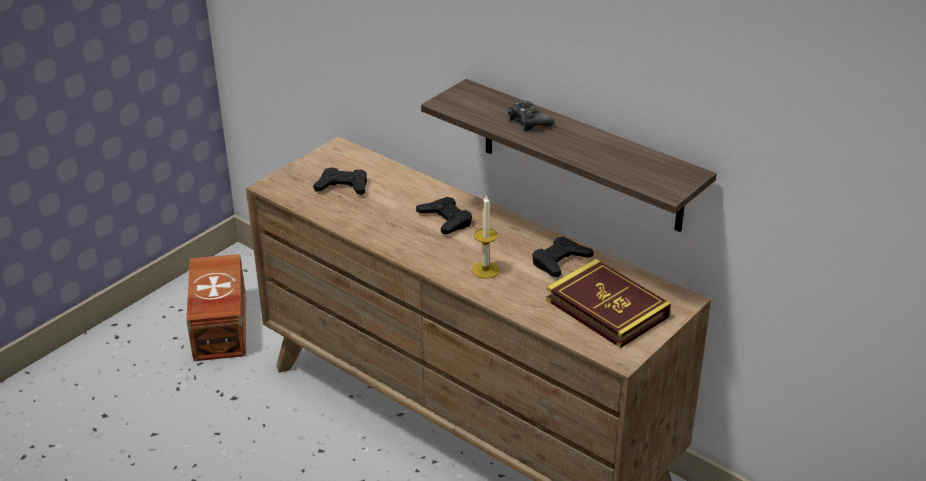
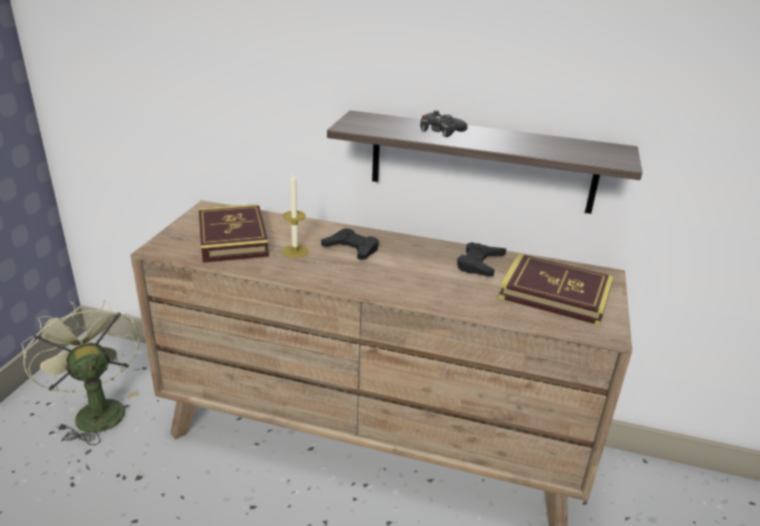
camera: 25 degrees left, 5 degrees down
brown storage box [186,254,246,361] -> green fan [21,300,140,445]
black game controller [313,167,367,195] -> book [199,204,269,263]
candle [472,196,499,279] -> candle moved to [282,174,308,258]

